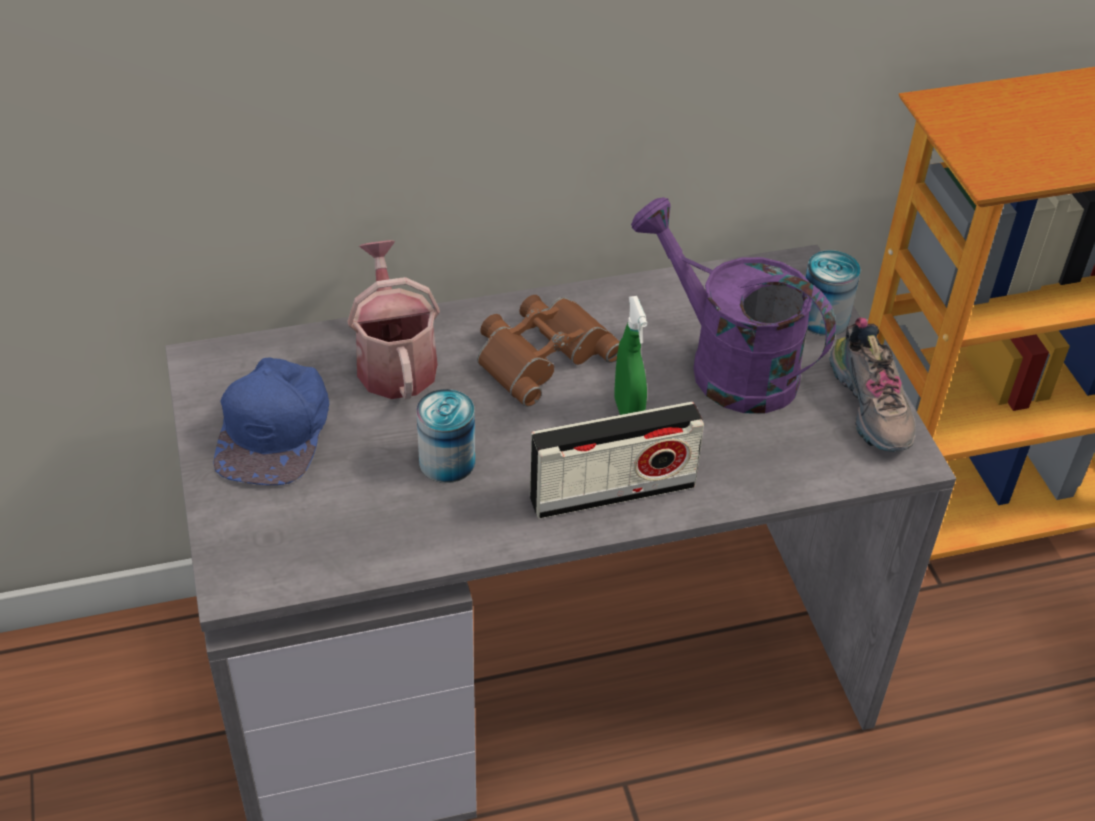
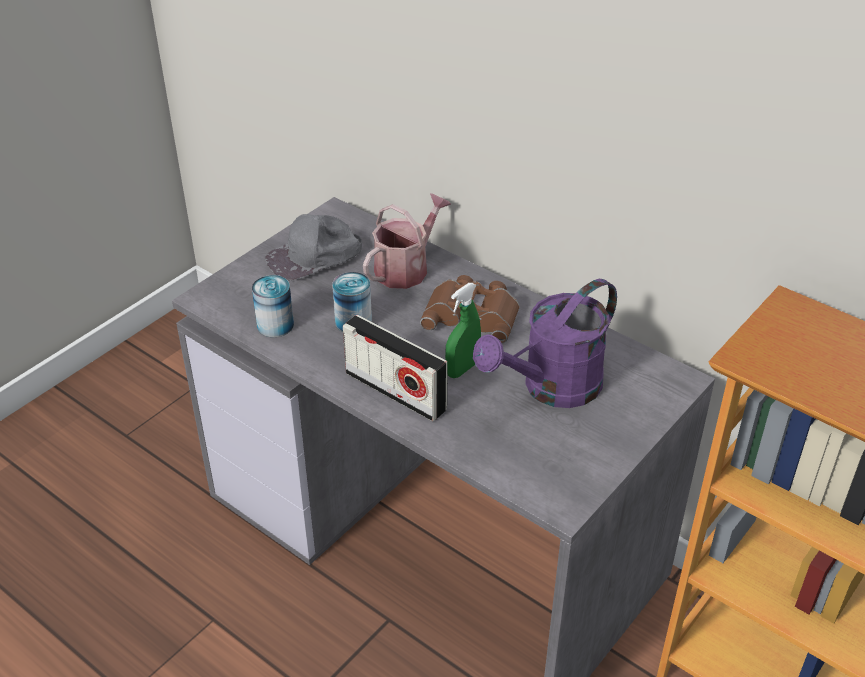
camera: 55 degrees right, 5 degrees down
blue cap [213,358,329,485] -> grey cap [265,214,362,280]
purple watering can [631,197,836,414] -> purple watering can turned 135 degrees counterclockwise [473,279,617,408]
can [805,250,861,336] -> can moved to [252,275,294,337]
shoe [829,318,916,452] -> none

